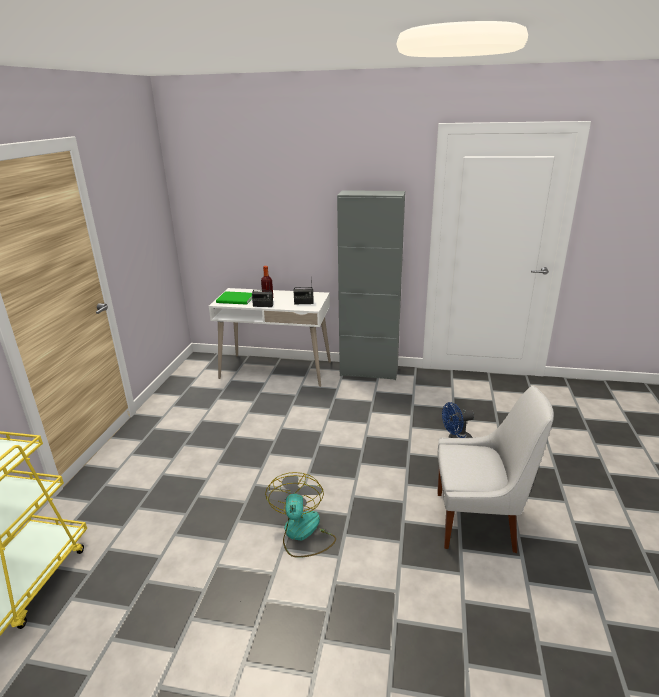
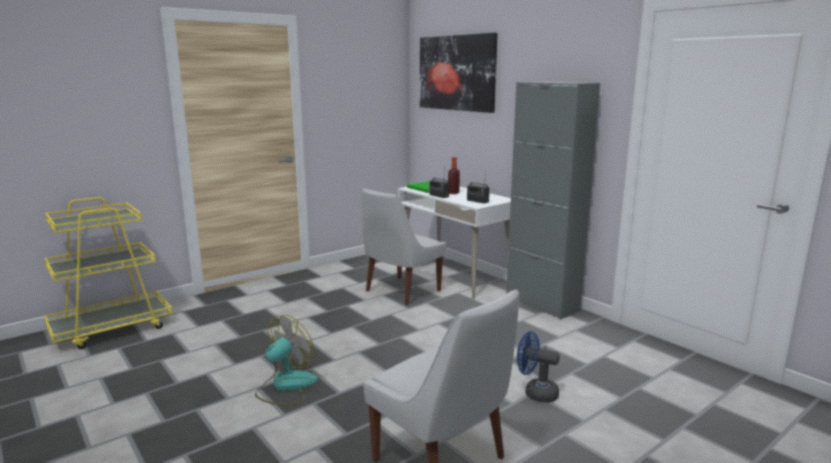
camera: 40 degrees right, 10 degrees down
none -> white chair [362,188,446,306]
none -> picture [420,33,498,113]

